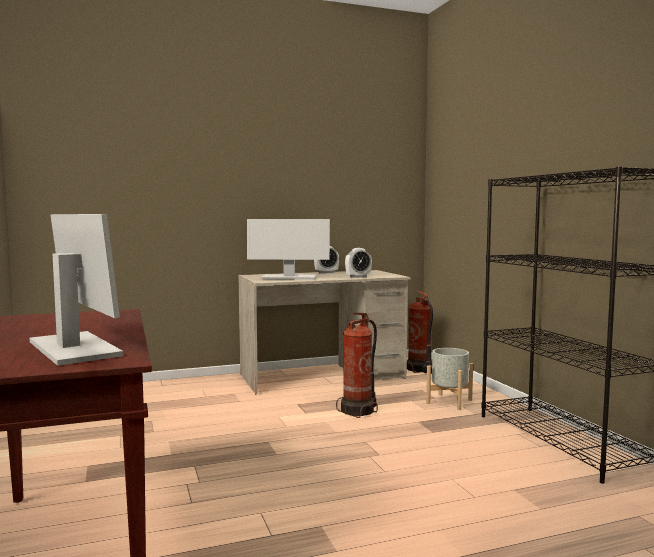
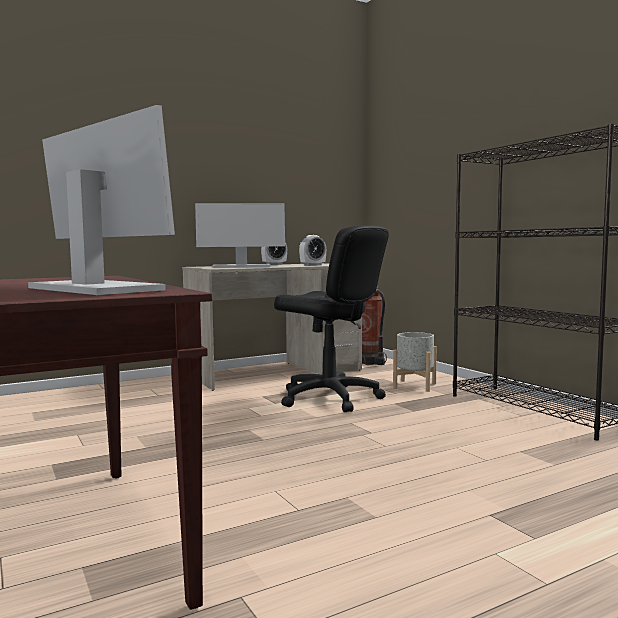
camera: 10 degrees left, 0 degrees up
fire extinguisher [336,313,378,418] -> black office chair [274,225,389,412]

